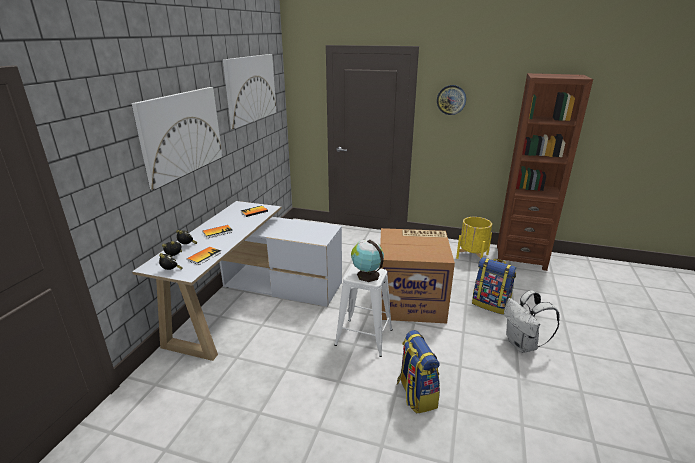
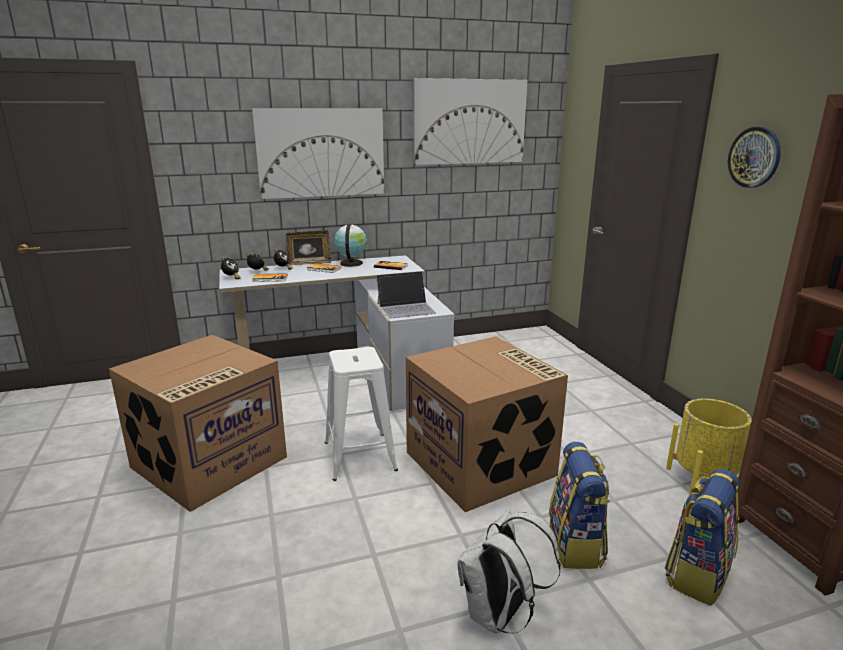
camera: 55 degrees right, 5 degrees down
globe [351,239,384,282] -> globe moved to [334,224,367,267]
backpack [397,330,440,414] -> backpack moved to [665,468,740,606]
none -> cardboard box [109,335,287,512]
none -> picture frame [286,230,331,265]
none -> laptop [376,271,436,319]

